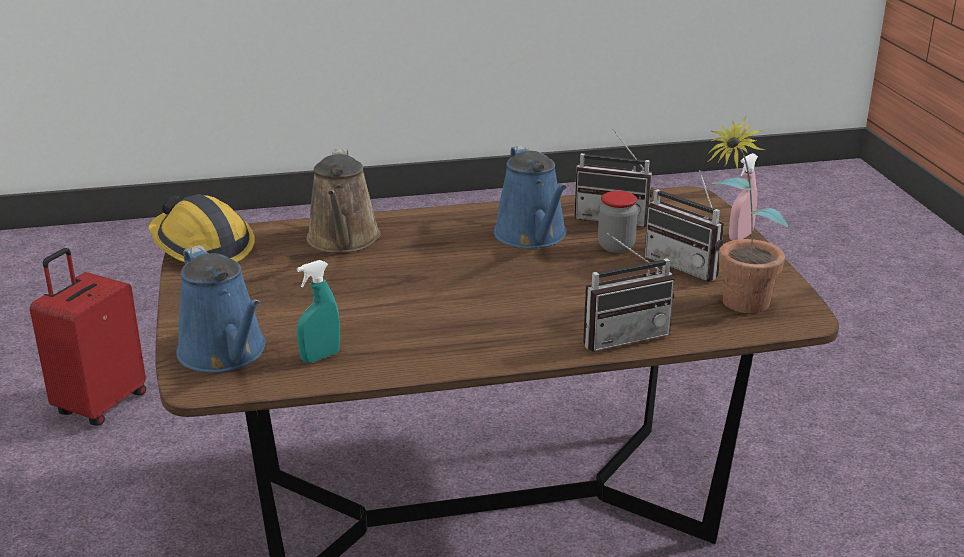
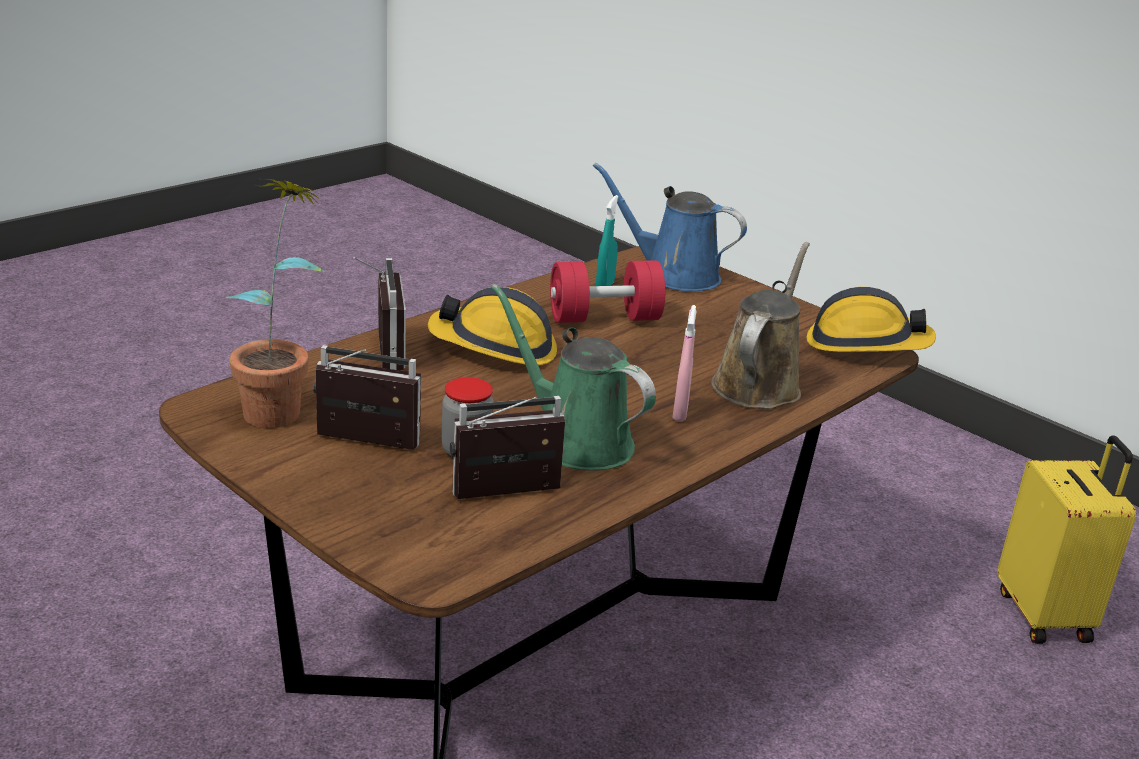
camera: 145 degrees right, 0 degrees up
red suitcase [30,248,146,425] -> yellow suitcase [998,435,1136,644]
brown watering can [306,149,381,253] -> brown watering can turned 60 degrees clockwise [711,242,810,409]
blue watering can [494,145,567,248] -> green watering can [491,284,656,471]
radio [583,233,674,352] -> radio turned 135 degrees clockwise [353,257,406,371]
pink spray bottle [729,153,758,241] -> pink spray bottle moved to [672,305,696,422]
none -> hard hat [428,287,557,365]
none -> red dumbbell [550,260,665,323]

